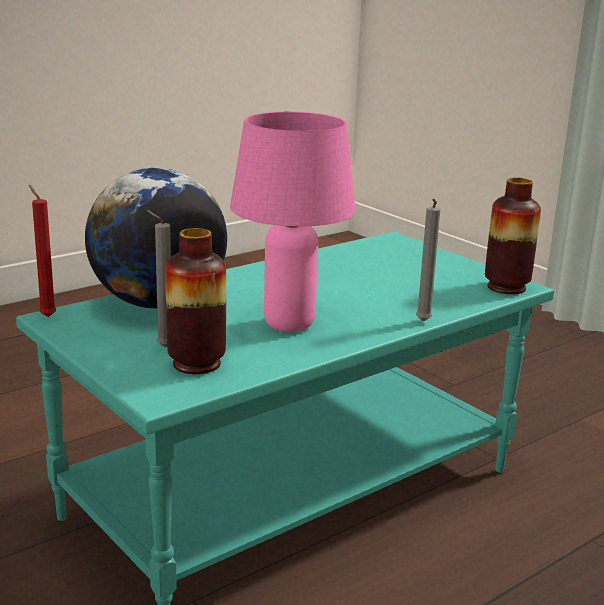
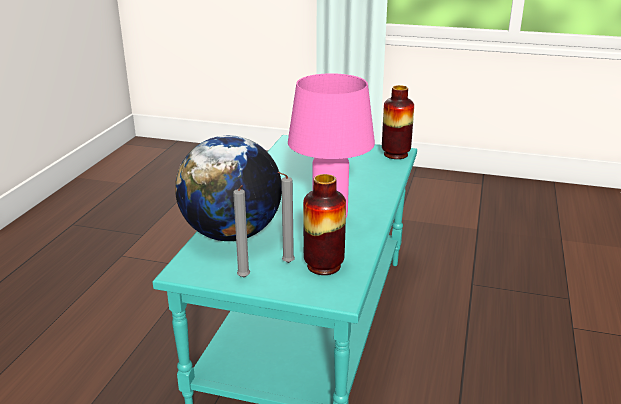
camera: 35 degrees left, 5 degrees up
red candle [29,185,56,317] -> none
grey candle [416,198,440,322] -> grey candle moved to [233,185,250,278]

